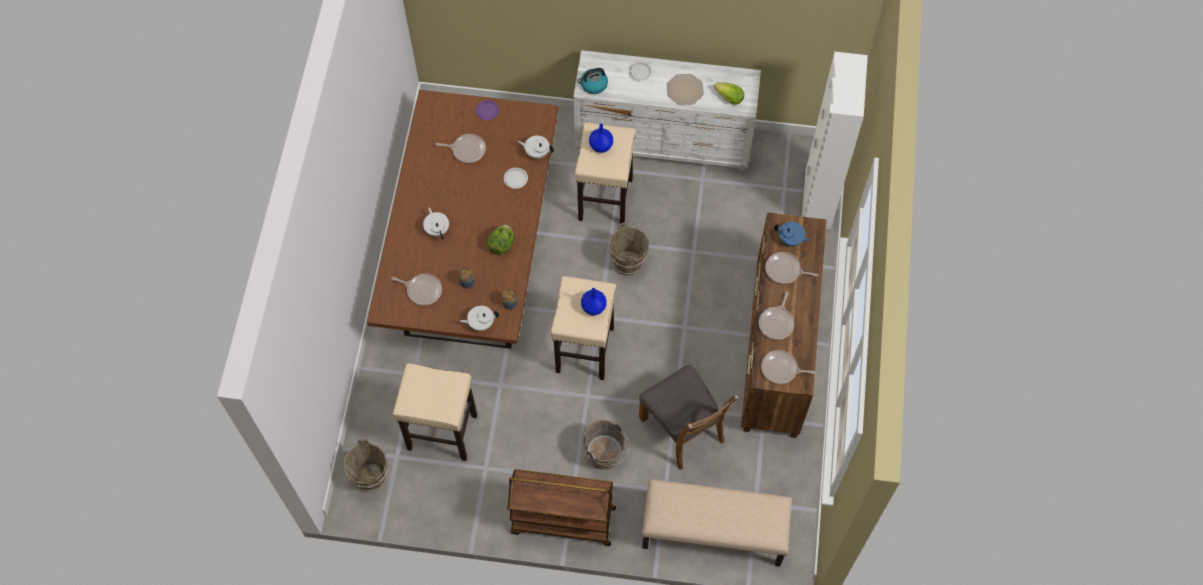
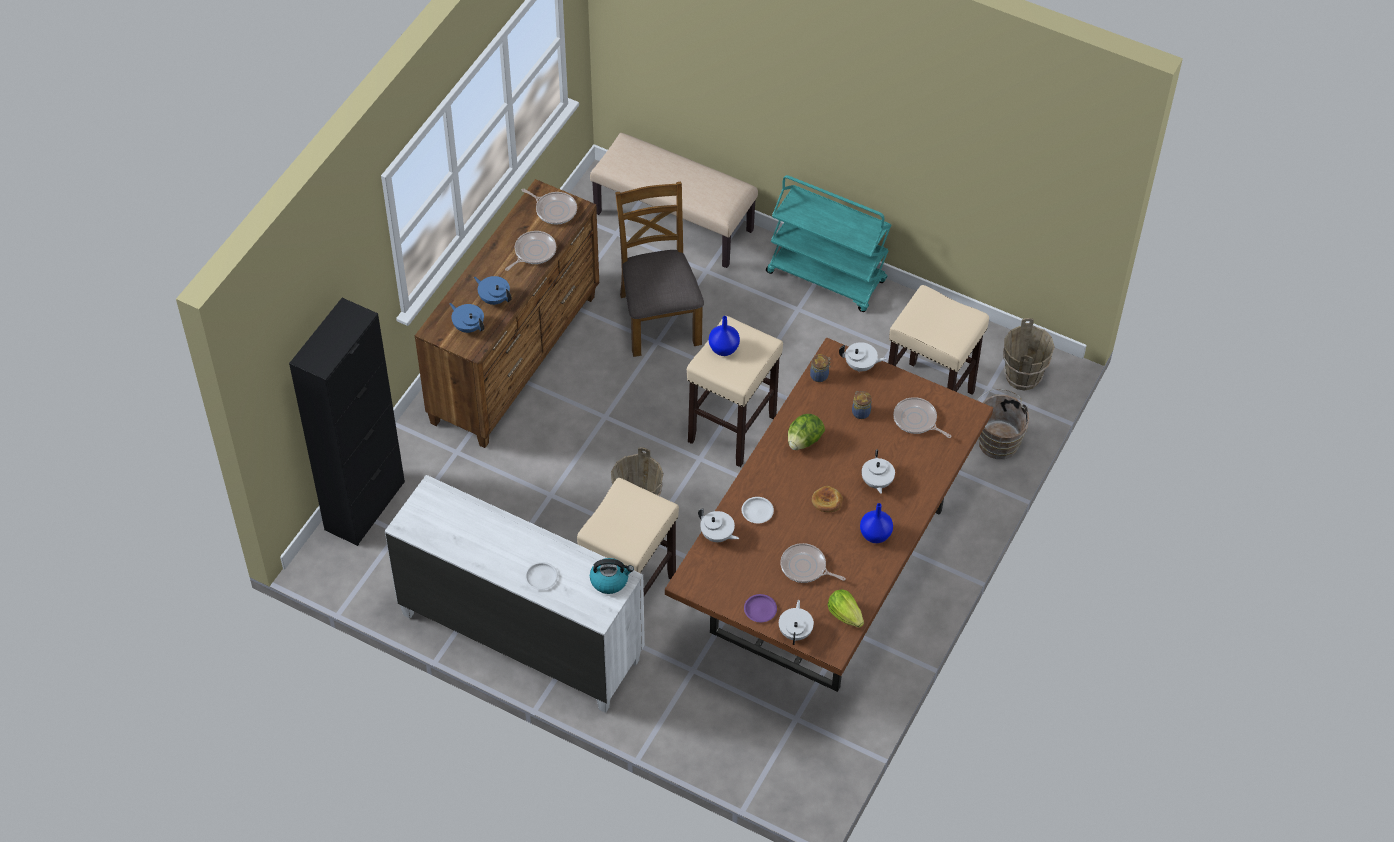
camera: 160 degrees left, 10 degrees down
brown cart [508,469,616,546] -> turquoise cart [766,175,891,312]
brown bucket [583,420,630,470] -> brown bucket moved to [977,389,1029,459]
blue vase [589,124,613,153] -> blue vase moved to [860,503,893,543]
plate [667,74,704,105] -> none
lettuce [714,82,744,105] -> lettuce moved to [828,589,864,628]
frying pan [765,252,818,284] -> blue teapot [474,276,512,305]
white cabinet [802,52,868,229] -> black cabinet [289,298,405,546]
none -> white teapot [779,600,814,645]
none -> bread [812,486,843,512]

